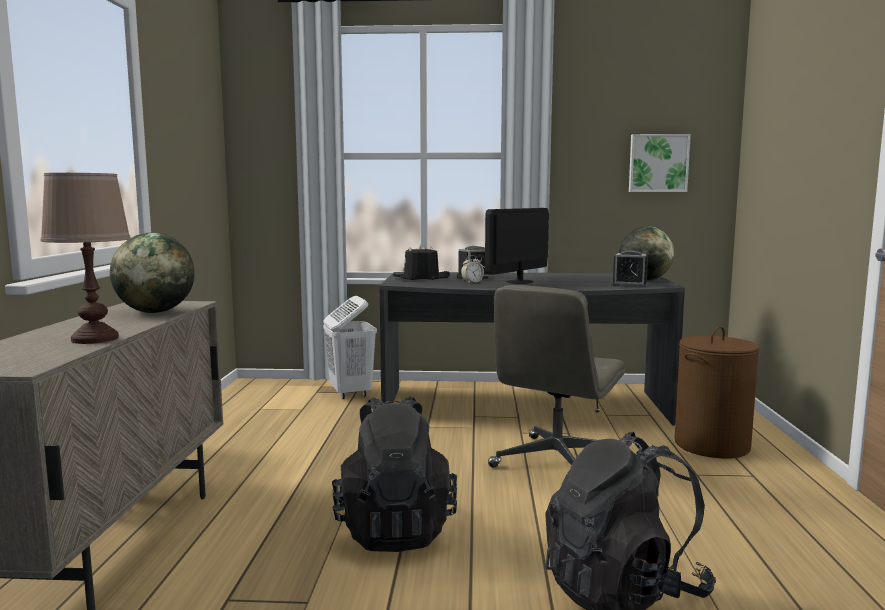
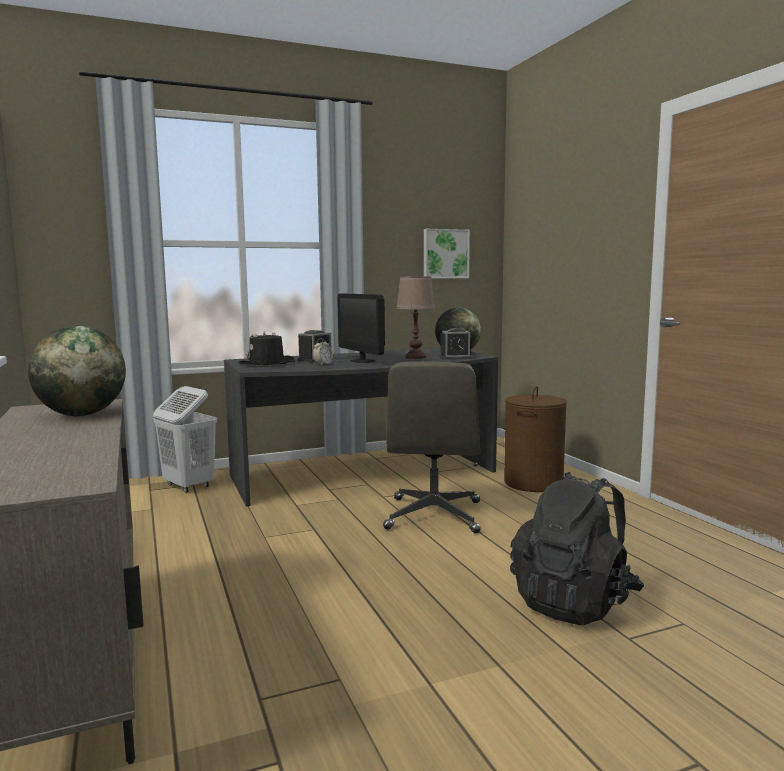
camera: 25 degrees left, 0 degrees up
brown table lamp [40,173,131,344] -> brown table lamp moved to [396,276,435,359]
black backpack [332,396,457,552] -> none
monitor [485,208,549,284] -> monitor turned 45 degrees counterclockwise [337,294,385,363]

